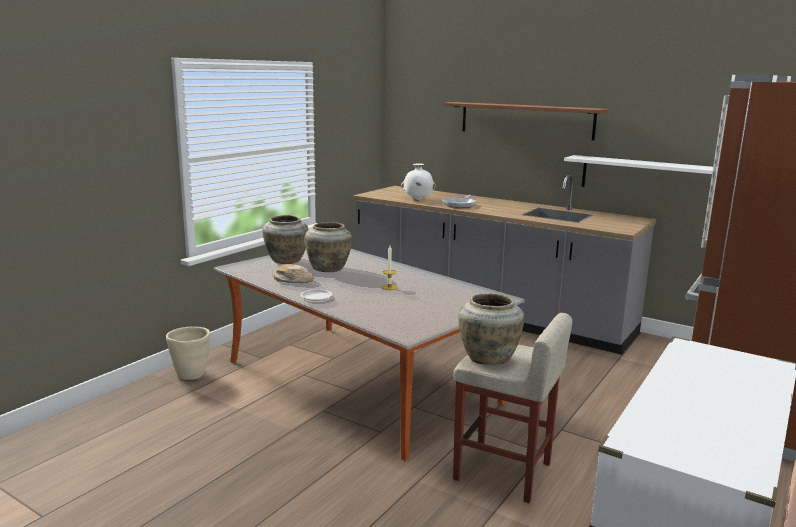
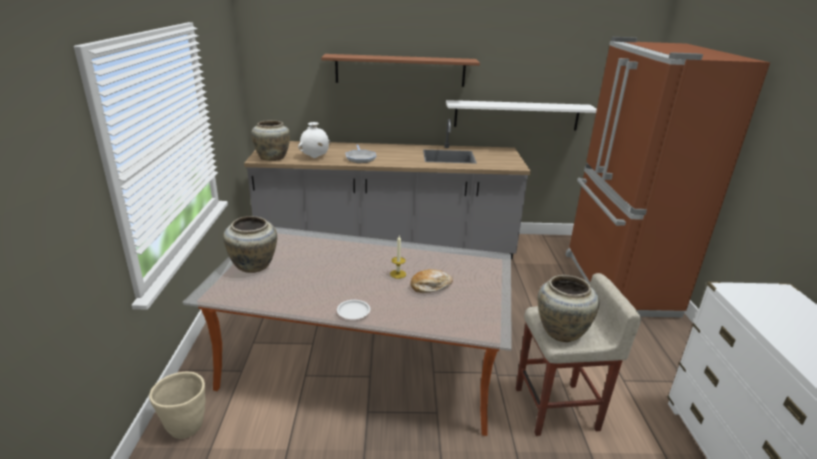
camera: 35 degrees left, 10 degrees up
bread [274,264,314,283] -> bread moved to [411,269,453,293]
beige vase [305,222,352,272] -> beige vase moved to [251,120,290,161]

